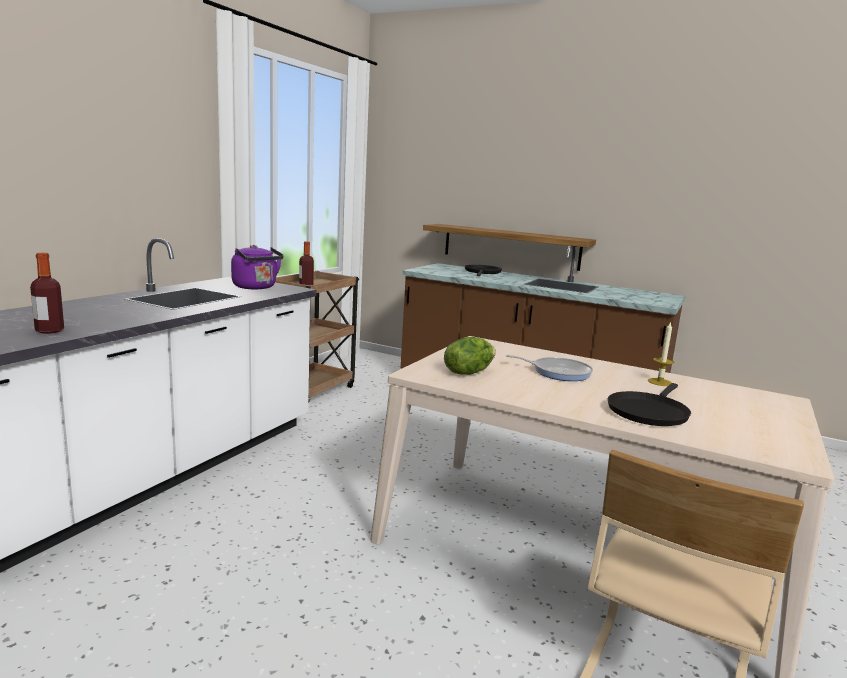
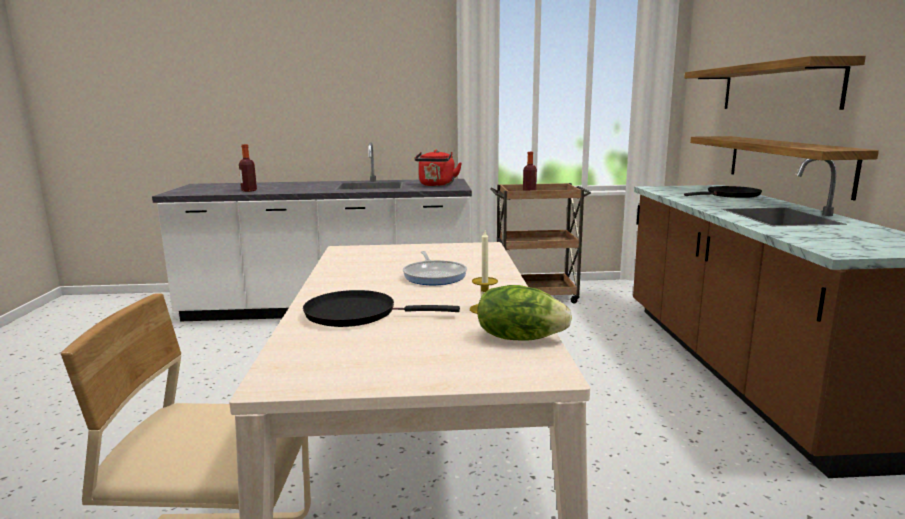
camera: 60 degrees right, 0 degrees up
purple kettle [231,245,284,289] -> red kettle [415,150,462,186]
lettuce [444,337,496,375] -> lettuce moved to [478,285,572,341]
none -> shelf [684,56,866,110]

